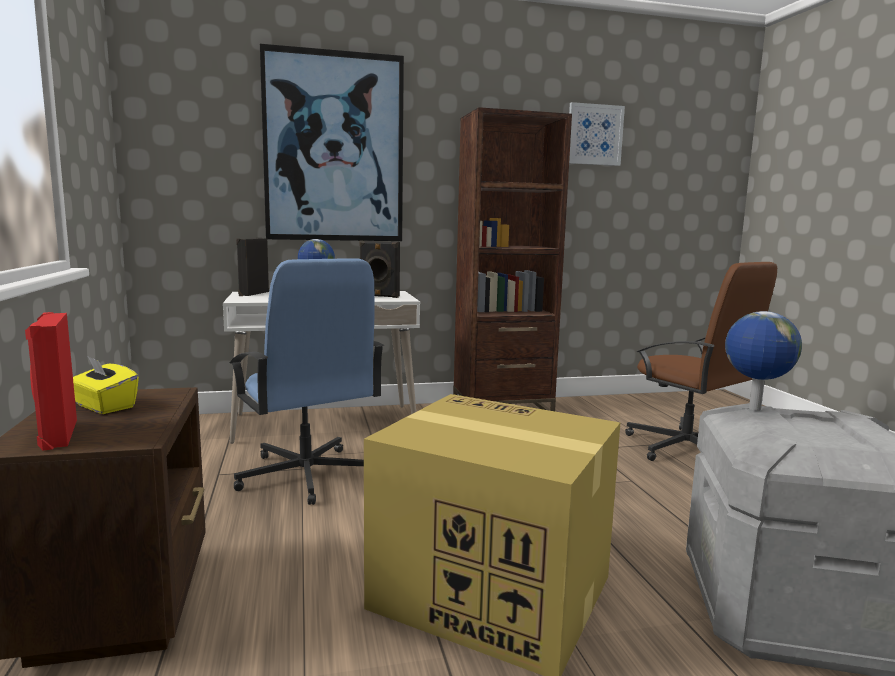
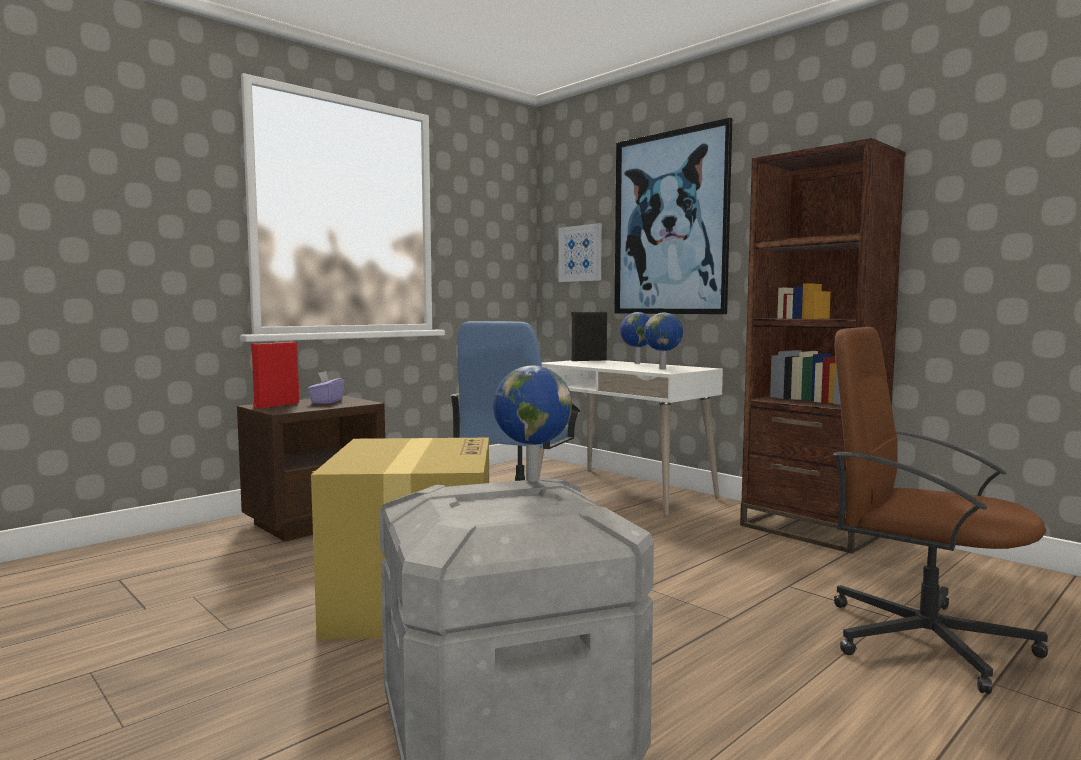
camera: 60 degrees right, 5 degrees down
yellow tissue box [73,357,139,414] -> purple tissue box [307,371,345,404]
black speaker [359,241,400,298] -> globe [644,313,683,369]
picture [569,102,625,166] -> picture moved to [558,223,602,282]
brown office chair [625,262,777,461] -> brown office chair turned 105 degrees clockwise [833,327,1048,694]

